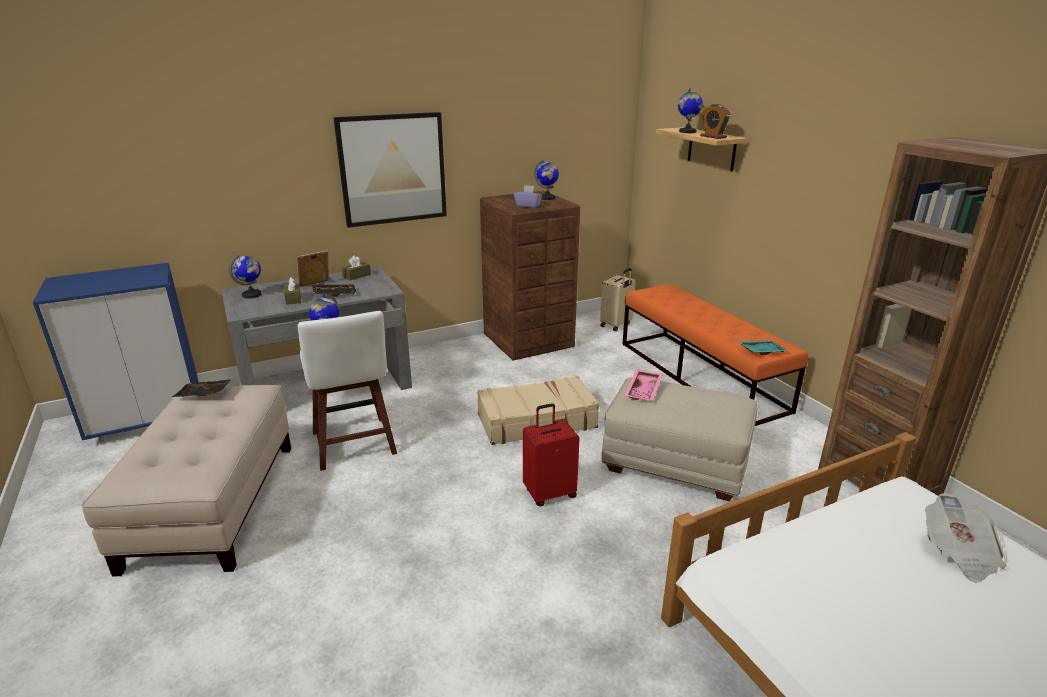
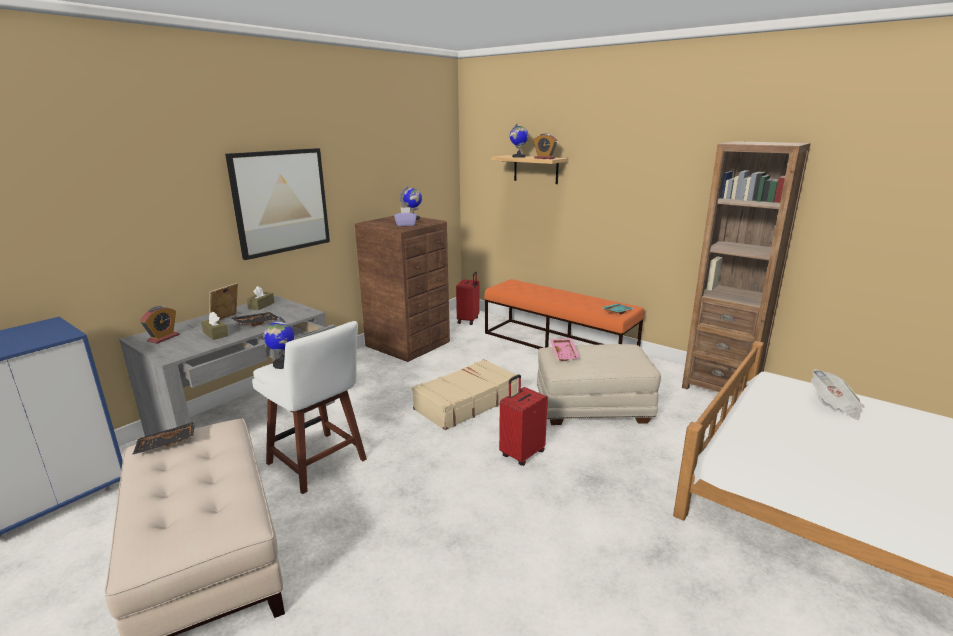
camera: 25 degrees left, 5 degrees down
globe [229,254,261,298] -> alarm clock [140,306,179,344]
beige suitcase [600,268,636,331] -> red suitcase [456,271,479,325]

